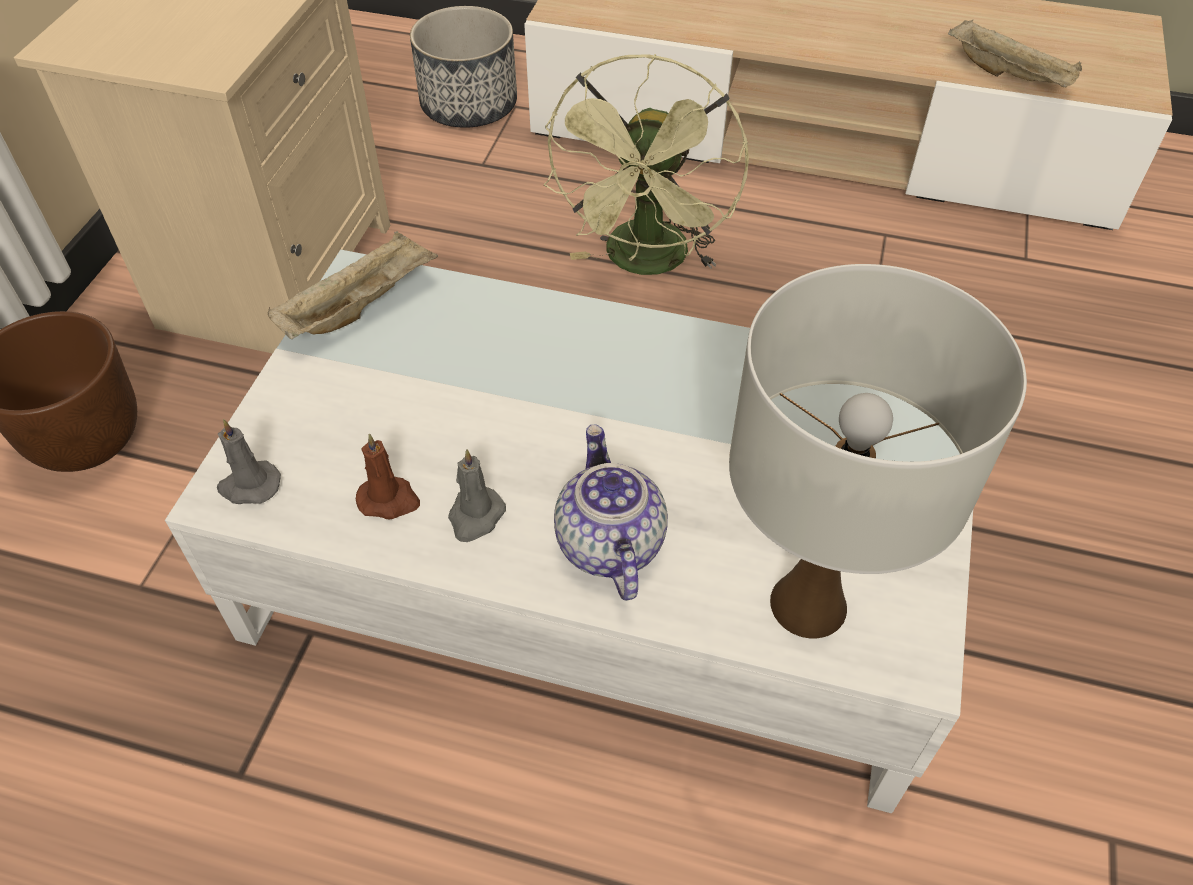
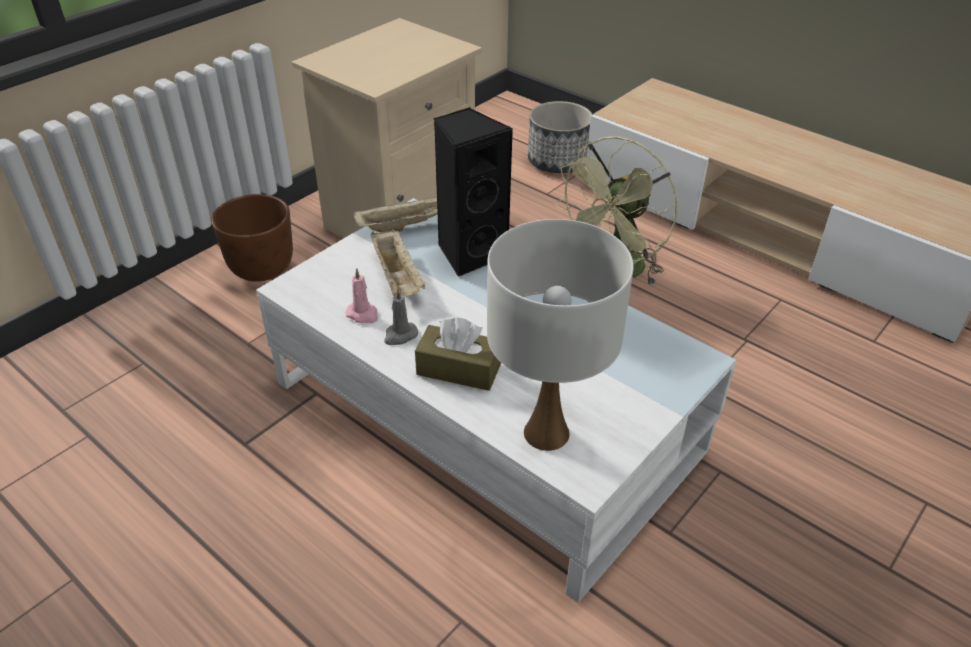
camera: 25 degrees right, 10 degrees down
grey candle [217,419,281,504] -> none
brown candle [356,433,420,519] -> pink candle [345,268,378,323]
teapot [554,424,668,601] -> brown tissue box [415,317,501,391]
beige tray [948,19,1082,87] -> beige tray moved to [371,229,425,296]
none -> black speaker [433,107,513,277]

